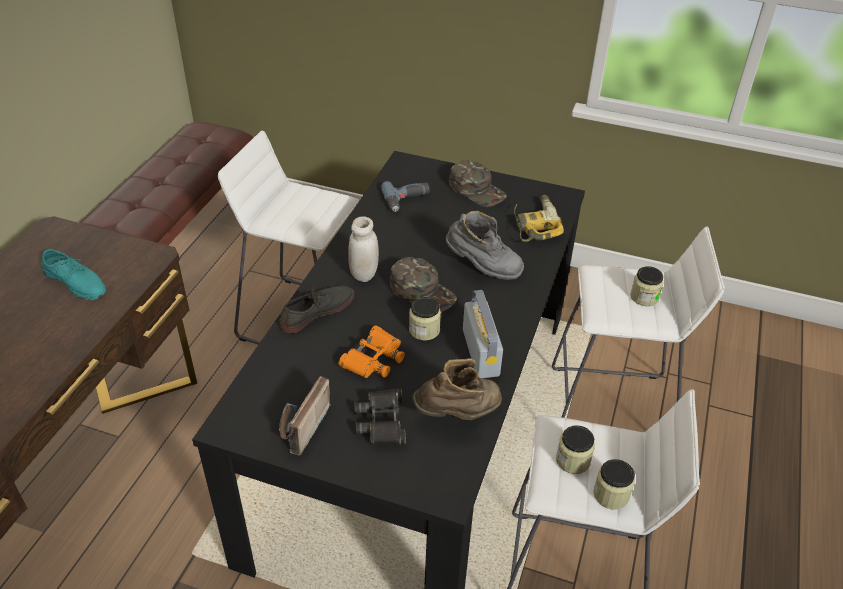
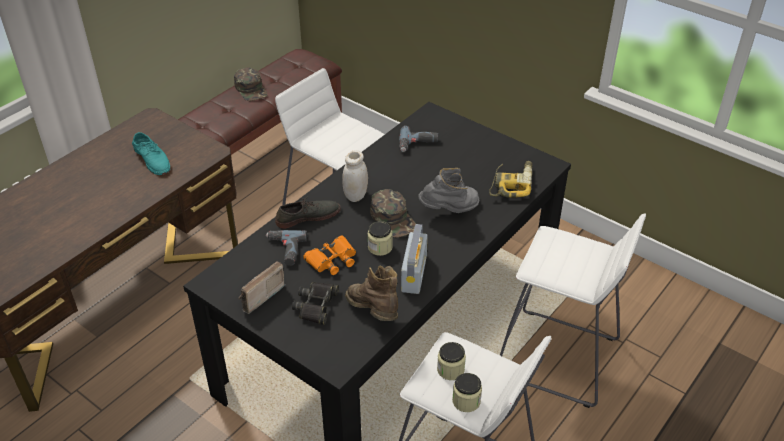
camera: 20 degrees right, 0 degrees up
brown boot [412,358,502,420] -> brown boot turned 120 degrees counterclockwise [345,266,398,321]
grey boot [446,211,524,280] -> grey boot turned 60 degrees counterclockwise [418,168,480,213]
green cap [449,160,507,207] -> green cap moved to [234,67,267,101]
jar [630,266,664,306] -> none
none -> power drill [266,230,307,266]

